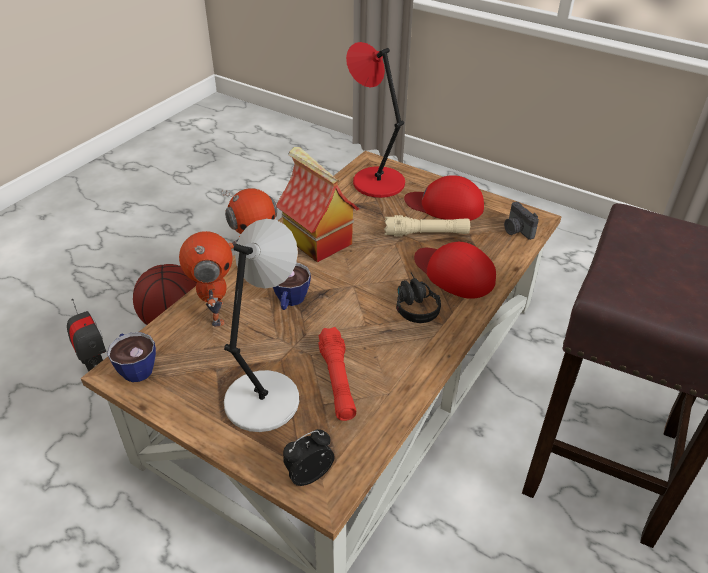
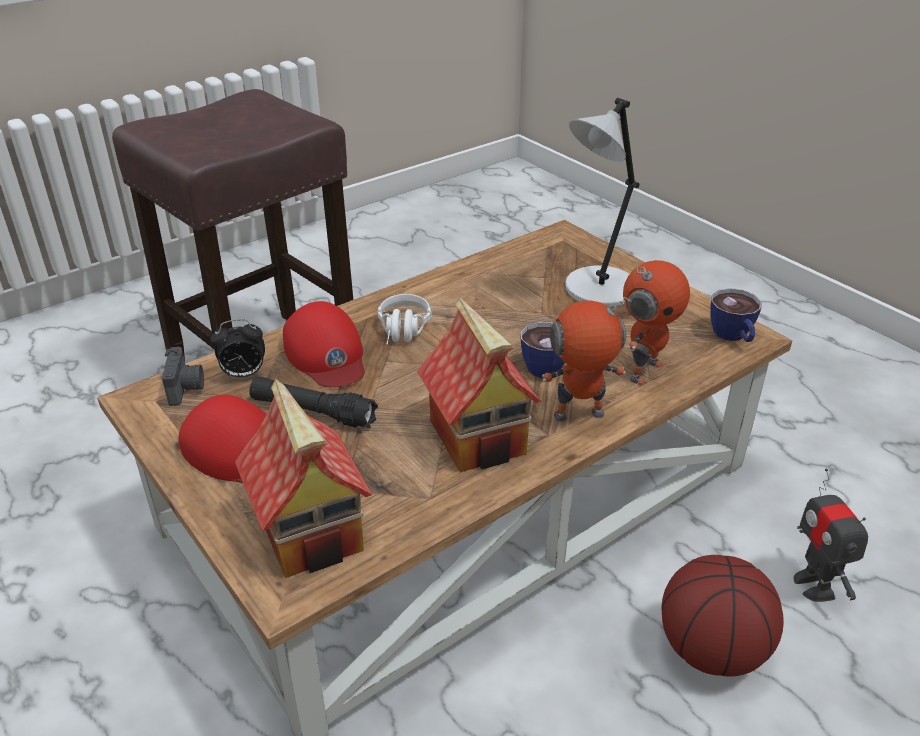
camera: 160 degrees left, 5 degrees down
toy robot [179,231,232,327] -> toy robot turned 150 degrees counterclockwise [623,260,690,385]
alarm clock [283,429,334,486] -> alarm clock moved to [211,319,265,379]
red flashlight [319,327,356,421] -> none
red table lamp [346,42,405,198] -> toy house [235,379,372,578]
beige flashlight [384,215,470,237] -> black flashlight [249,376,378,428]
black headphones [396,273,441,323] -> white headphones [377,294,432,345]

